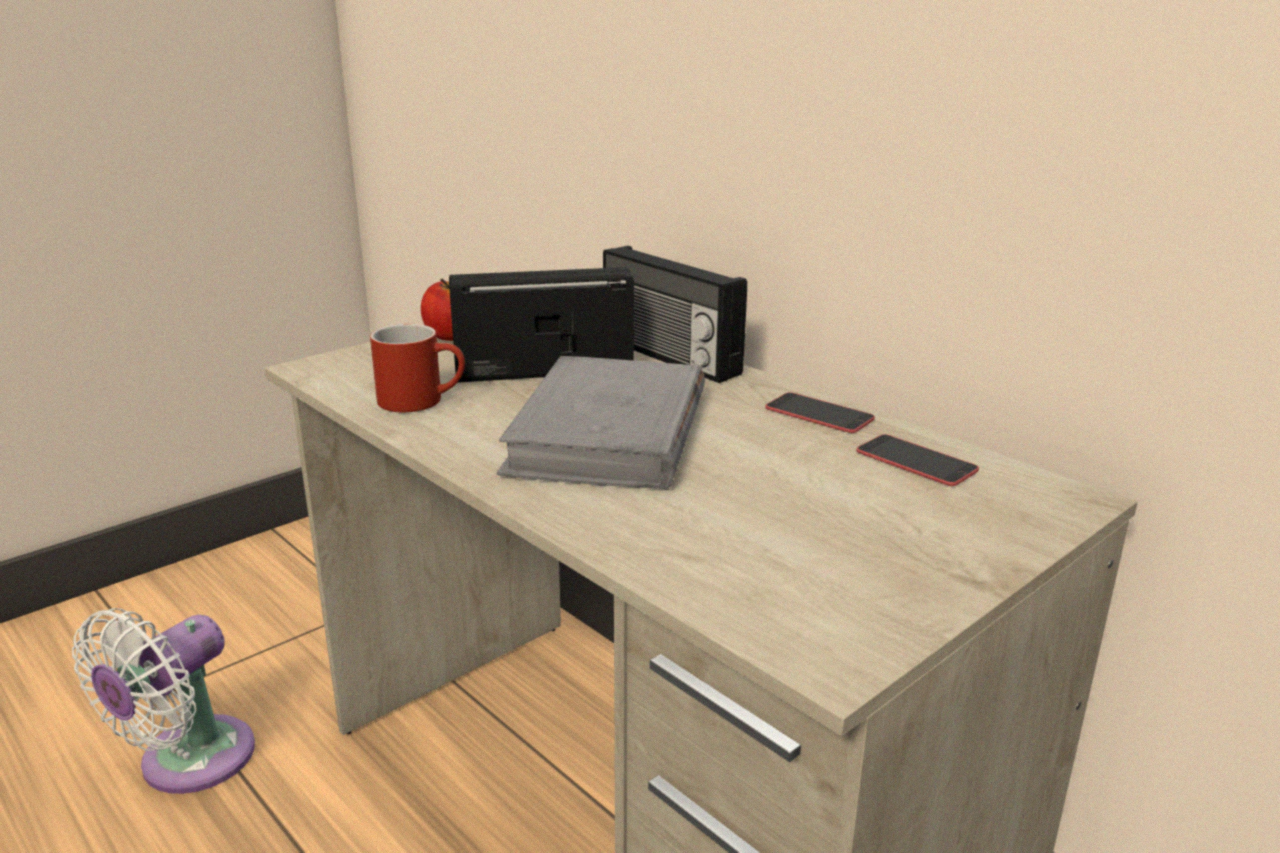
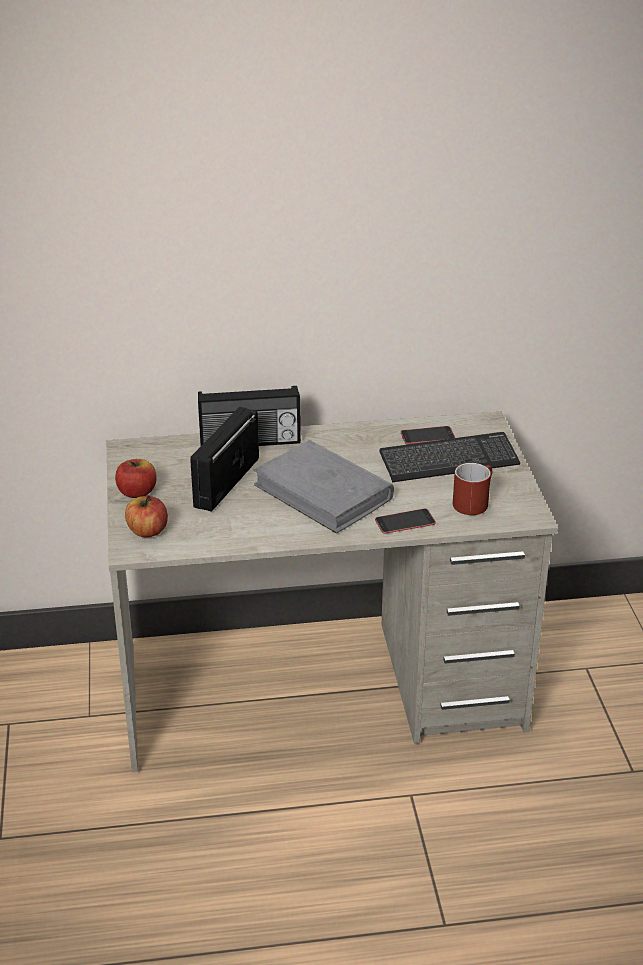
camera: 55 degrees left, 10 degrees up
white fan [72,608,255,794] -> none
red mug [370,324,465,412] -> red mug moved to [453,463,492,515]
phone [765,392,875,433] -> phone moved to [375,509,436,534]
none -> apple [125,495,168,537]
none -> keyboard [380,432,520,482]

